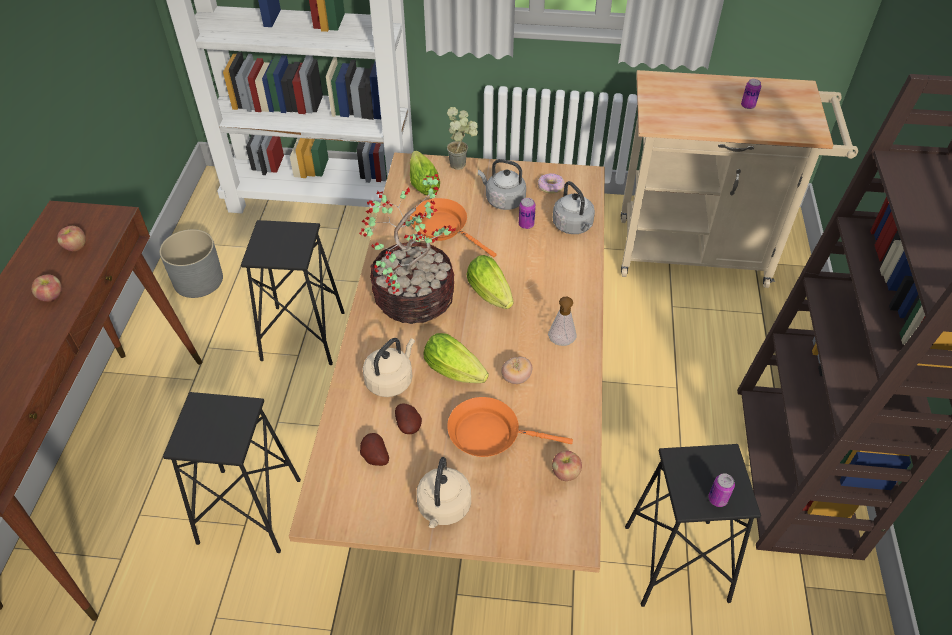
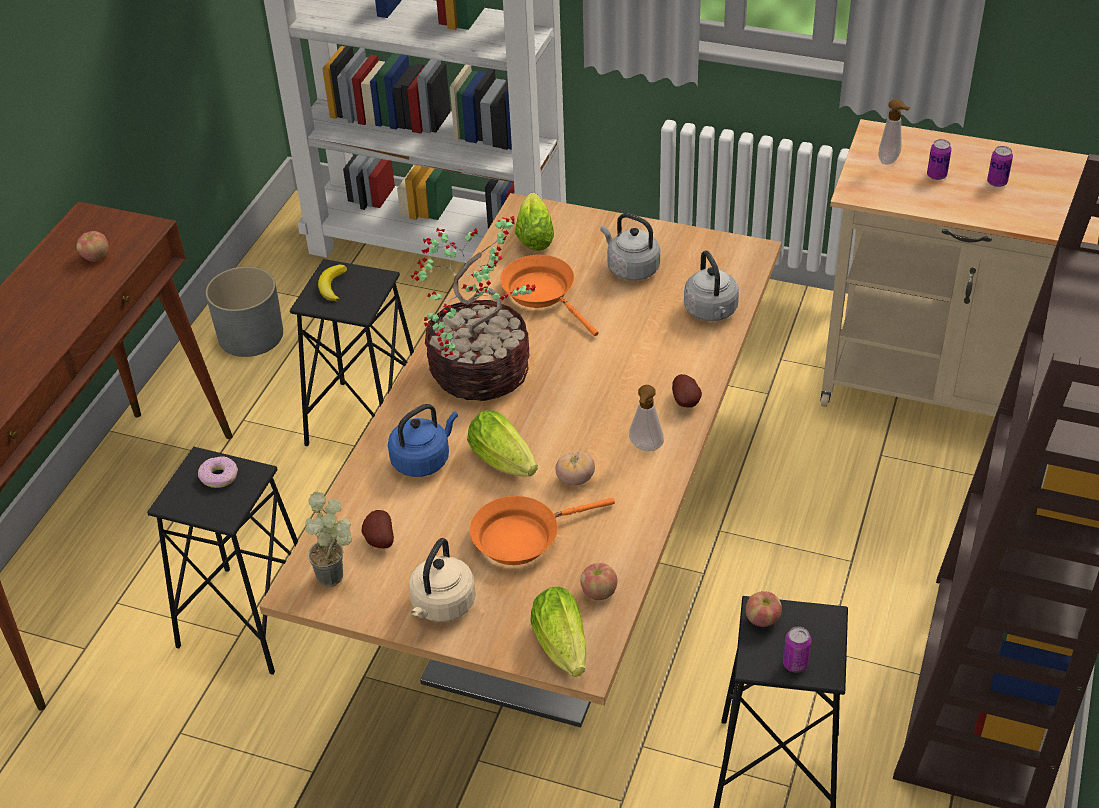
camera: 15 degrees right, 5 degrees down
apple [31,274,62,302] -> apple moved to [746,591,782,627]
beige kettle [363,338,415,397] -> blue kettle [388,404,458,477]
potato [395,403,422,434] -> potato moved to [672,374,702,408]
potted plant [447,107,478,170] -> potted plant moved to [305,492,352,587]
orange frying pan [447,397,573,457] -> orange frying pan turned 45 degrees counterclockwise [470,496,615,565]
lettuce [466,255,514,309] -> lettuce moved to [530,587,586,677]
can [519,198,536,229] -> can moved to [927,139,952,180]
donut [538,173,565,194] -> donut moved to [198,457,238,488]
none -> banana [318,265,347,301]
none -> soap dispenser [878,99,911,165]

